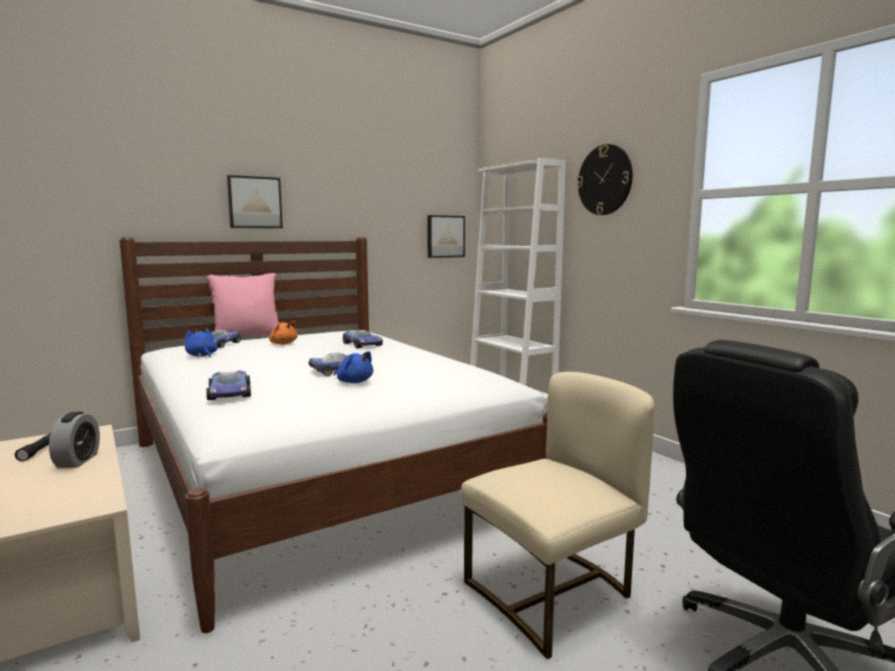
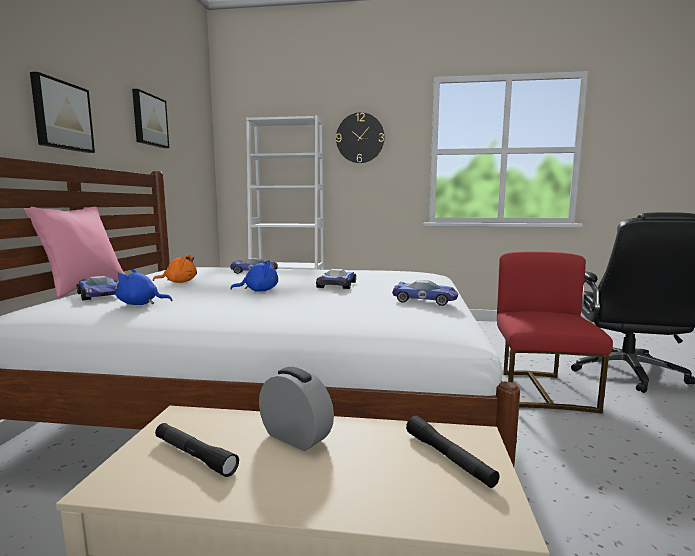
camera: 50 degrees left, 0 degrees up
toy car [206,370,251,400] -> toy car moved to [392,280,458,306]
blue plush toy [334,351,373,383] -> blue plush toy moved to [230,260,278,292]
picture [427,215,465,258] -> picture moved to [132,89,169,148]
beige chair [461,372,654,659] -> red chair [497,252,613,413]
none -> black flashlight [406,416,500,488]

